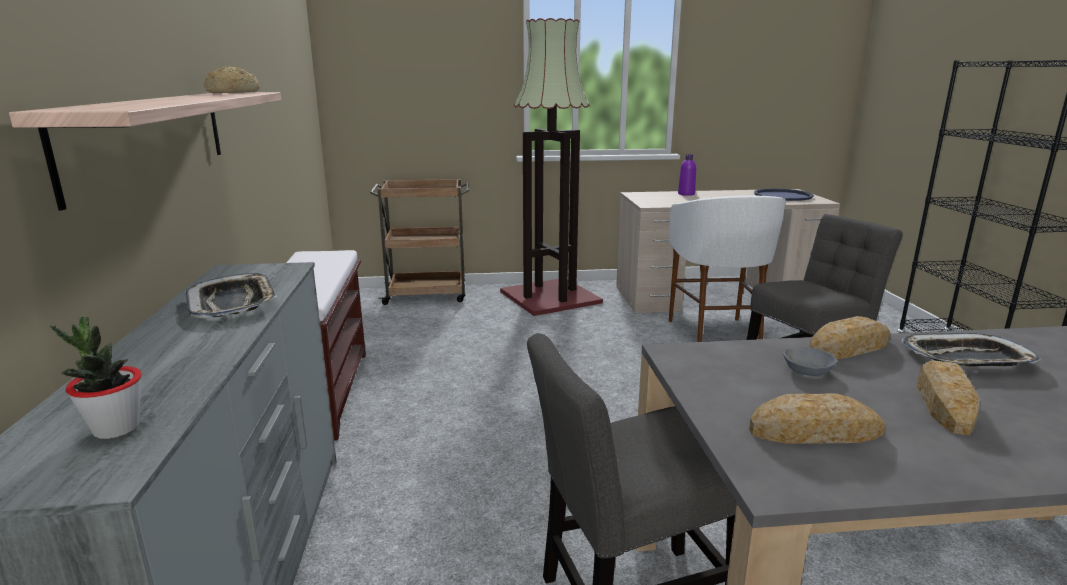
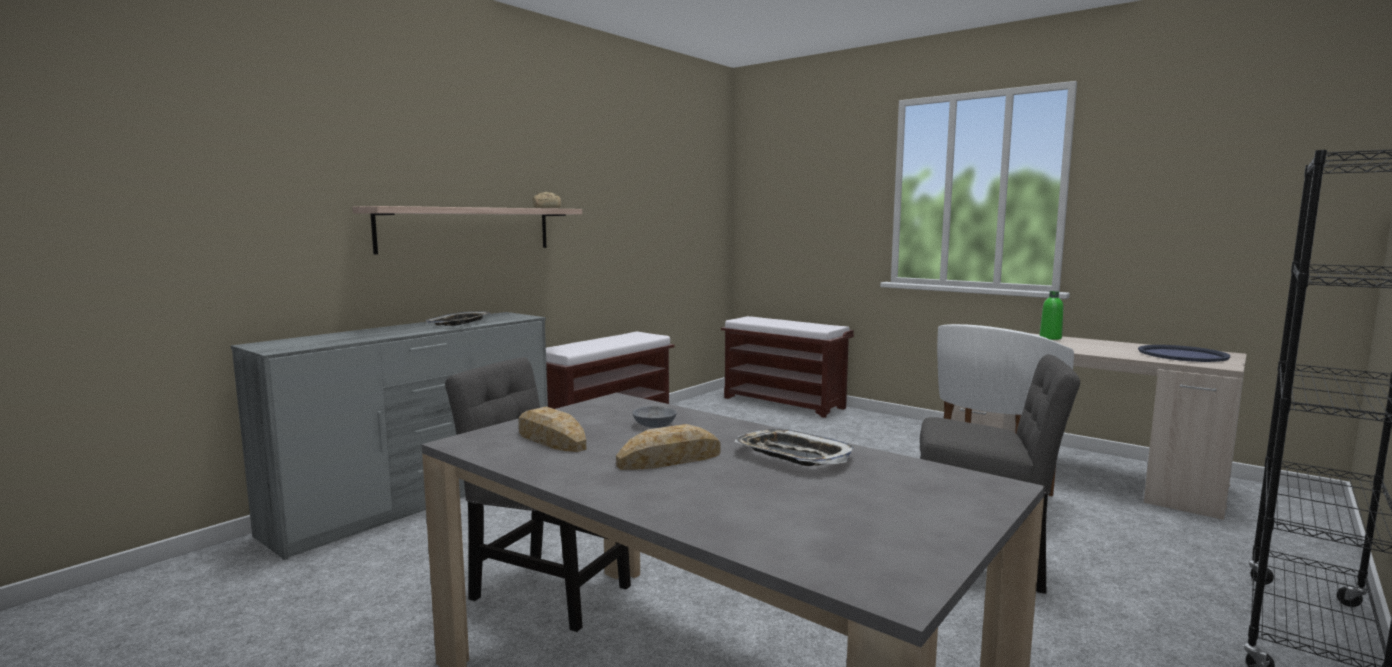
camera: 45 degrees right, 10 degrees down
potted plant [50,317,142,439] -> none
brown cart [370,179,469,305] -> brown bench [721,316,854,418]
floor lamp [500,18,603,316] -> none
purple bottle [678,154,696,196] -> green bottle [1039,291,1063,340]
bread [810,316,890,359] -> none

